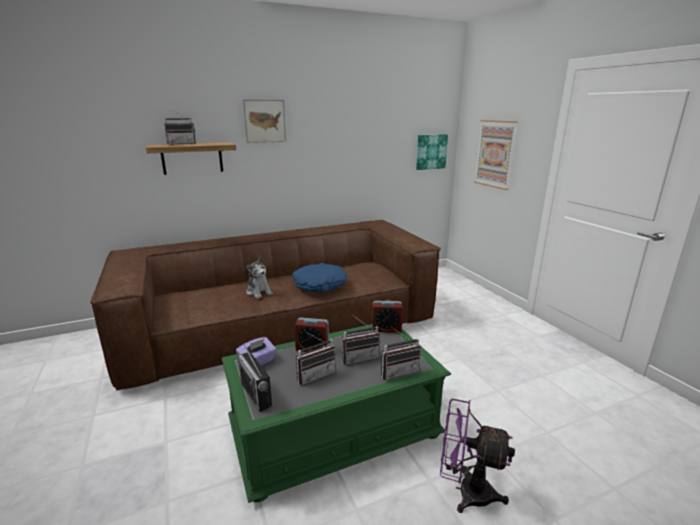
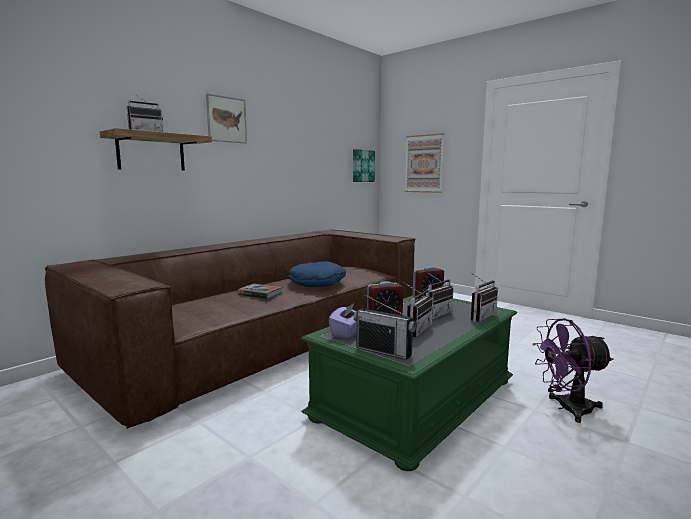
camera: 25 degrees left, 10 degrees down
plush toy [246,257,273,299] -> book [237,284,283,299]

